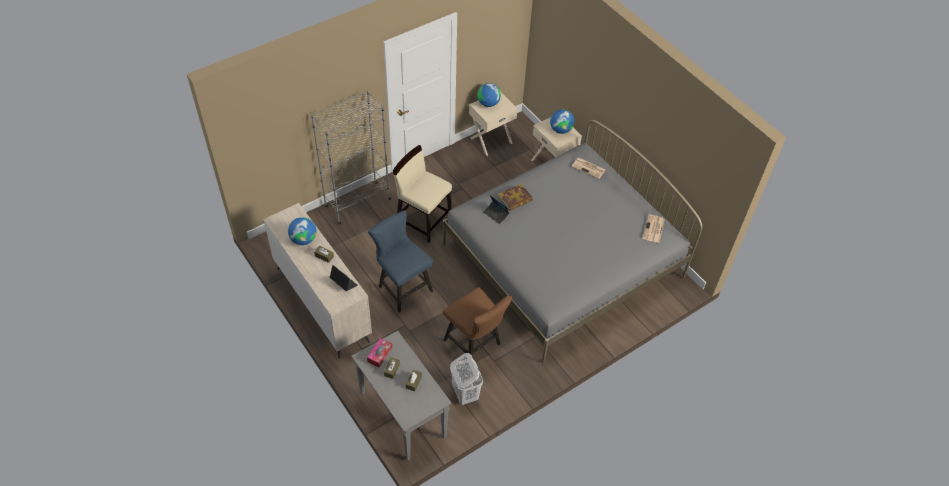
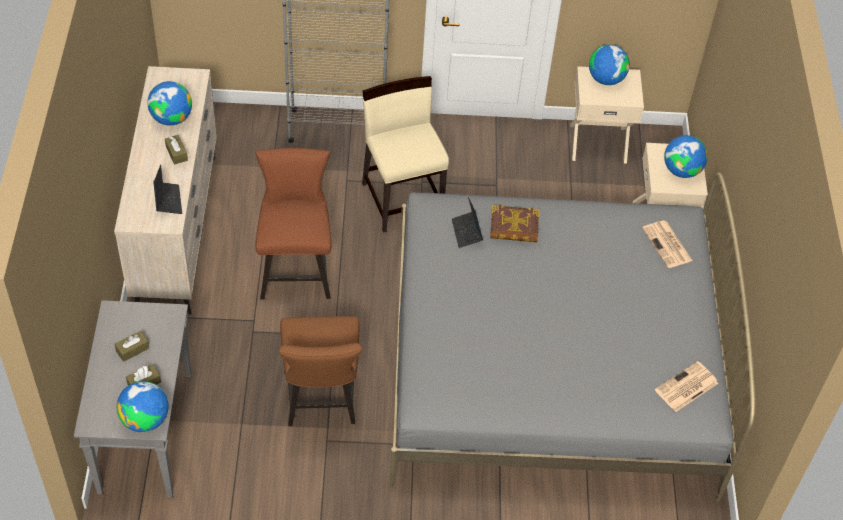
camera: 35 degrees right, 0 degrees up
tissue box [367,338,392,367] -> none
blue chair [368,210,434,313] -> brown chair [255,148,332,299]
white laundry basket [450,353,483,405] -> none
none -> globe [117,381,168,432]

